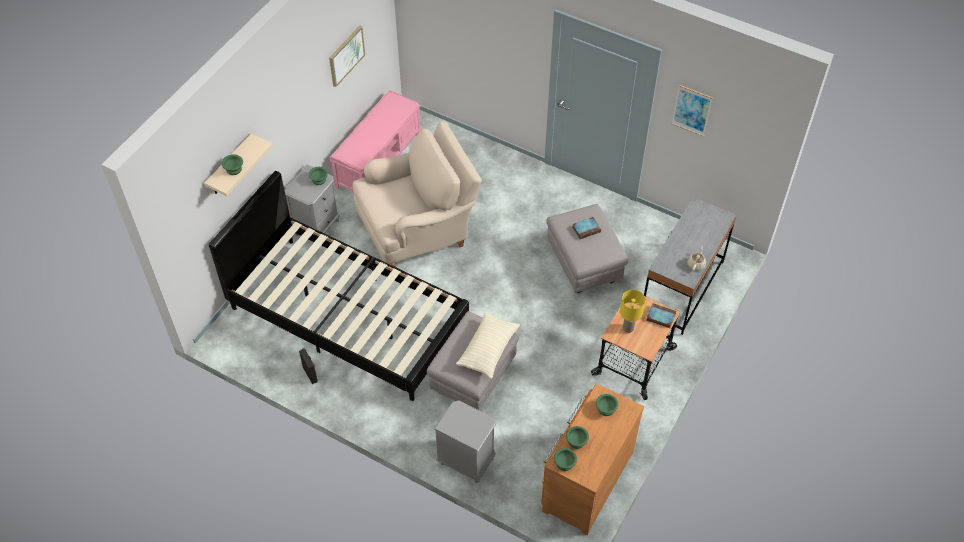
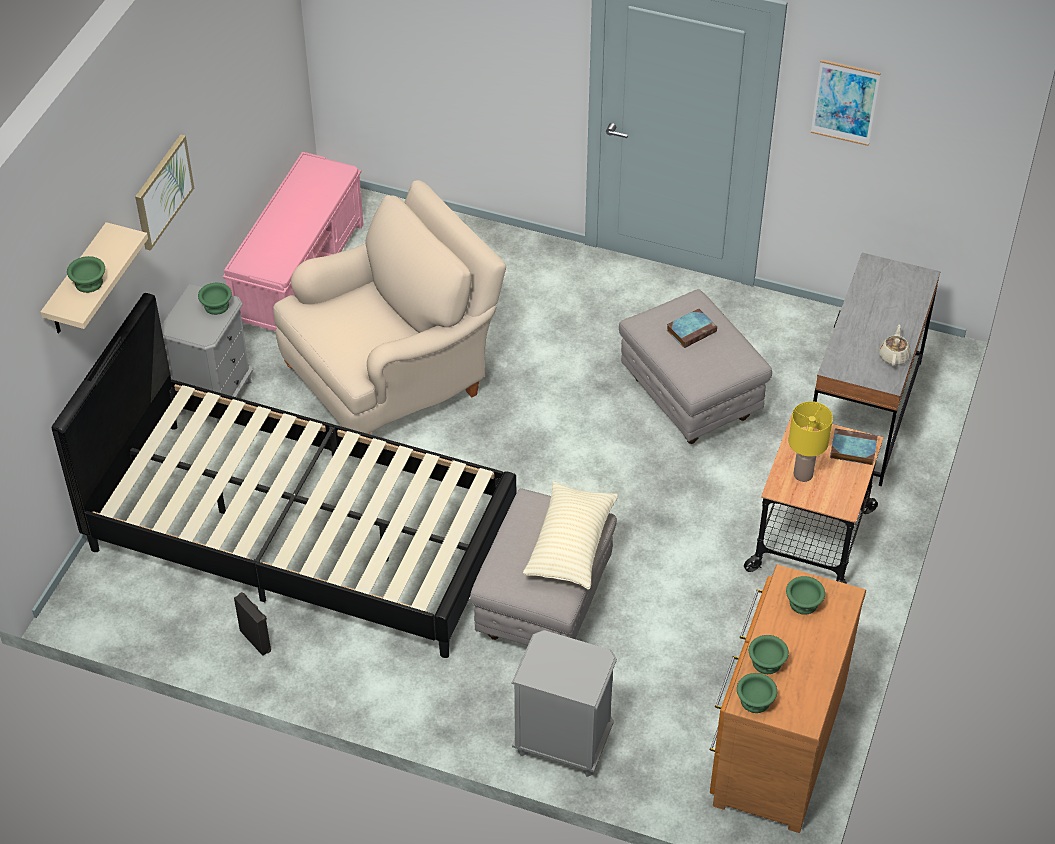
camera: 10 degrees left, 5 degrees down
picture [329,26,365,87] -> picture moved to [135,134,194,251]

